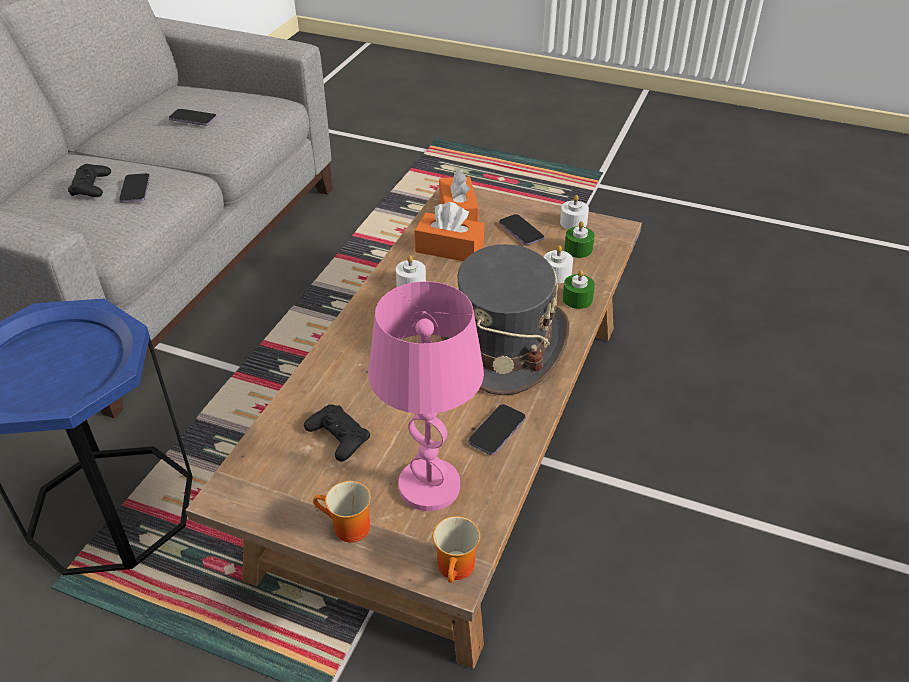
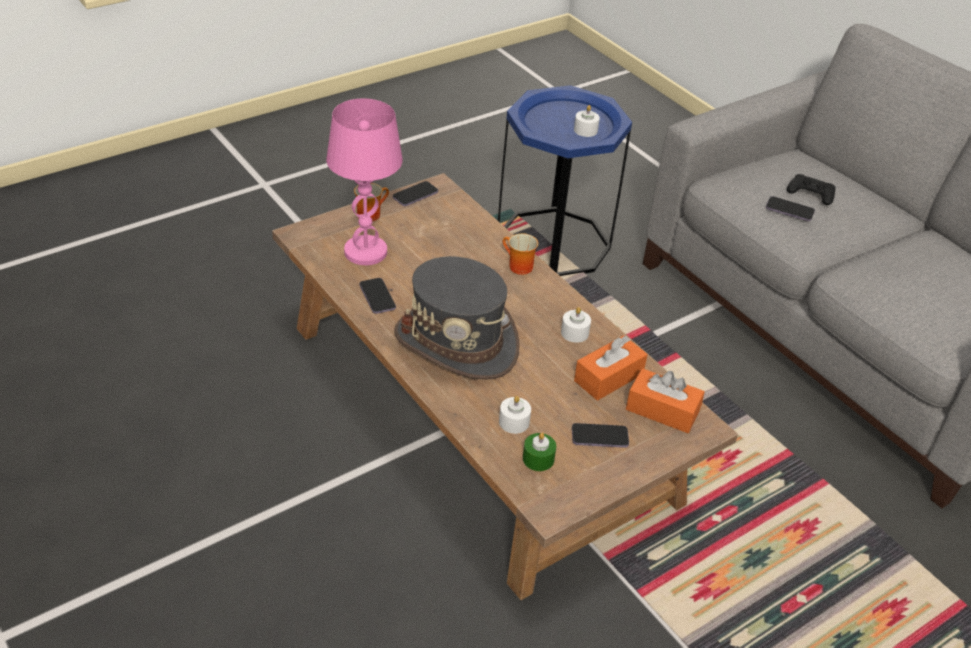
camera: 120 degrees right, 0 degrees up
phone [169,109,217,126] -> phone moved to [393,181,438,206]
black game controller [304,405,370,462] -> none
mug [433,516,480,583] -> mug moved to [503,233,538,275]
white candle [560,195,589,230] -> white candle moved to [574,105,600,137]
green candle [563,270,595,309] -> none

